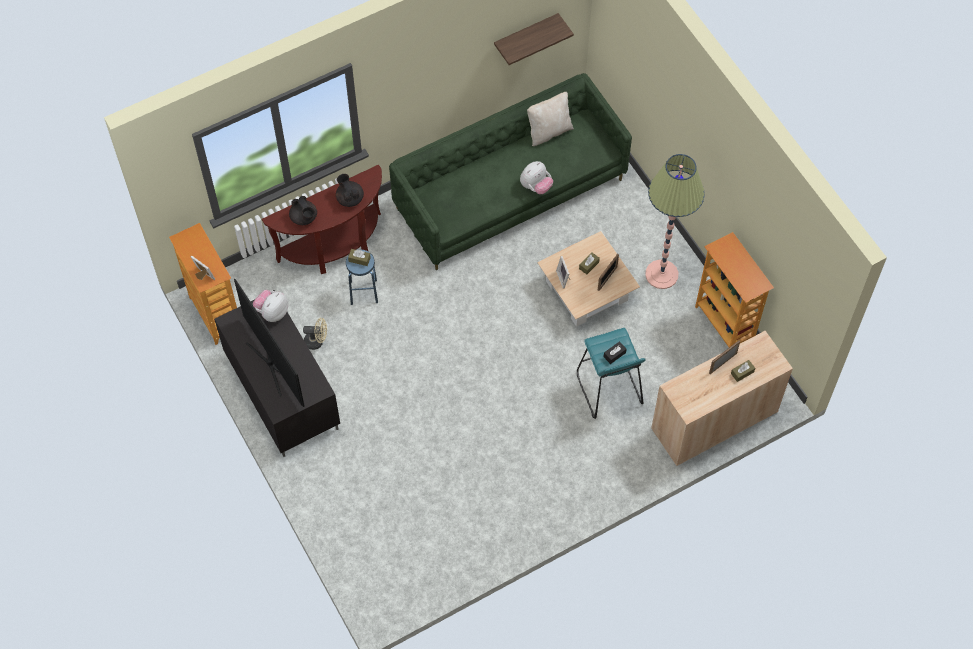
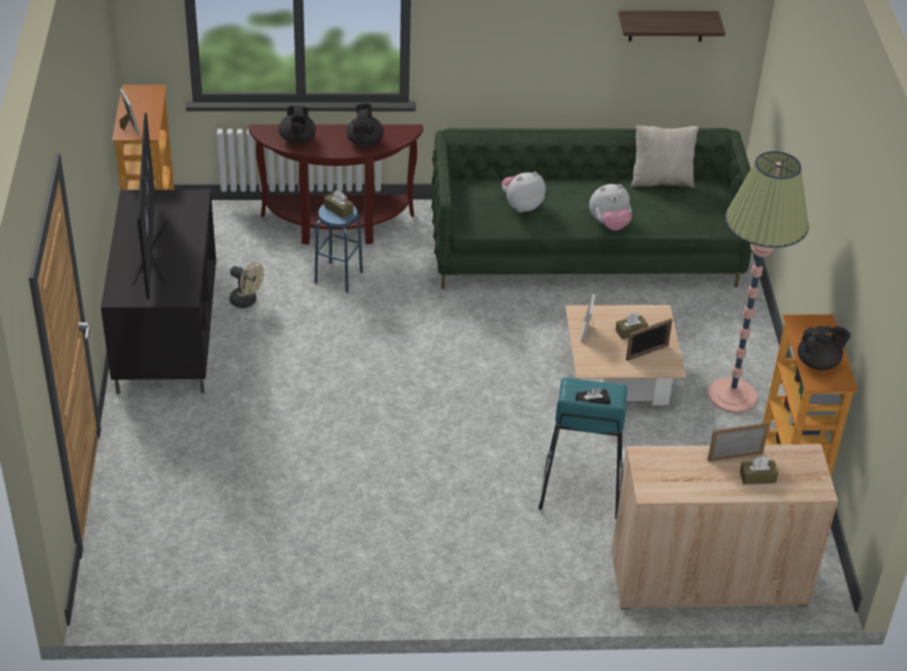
camera: 25 degrees right, 20 degrees down
plush toy [253,290,288,322] -> plush toy moved to [502,172,546,213]
none -> black teapot [798,326,851,370]

